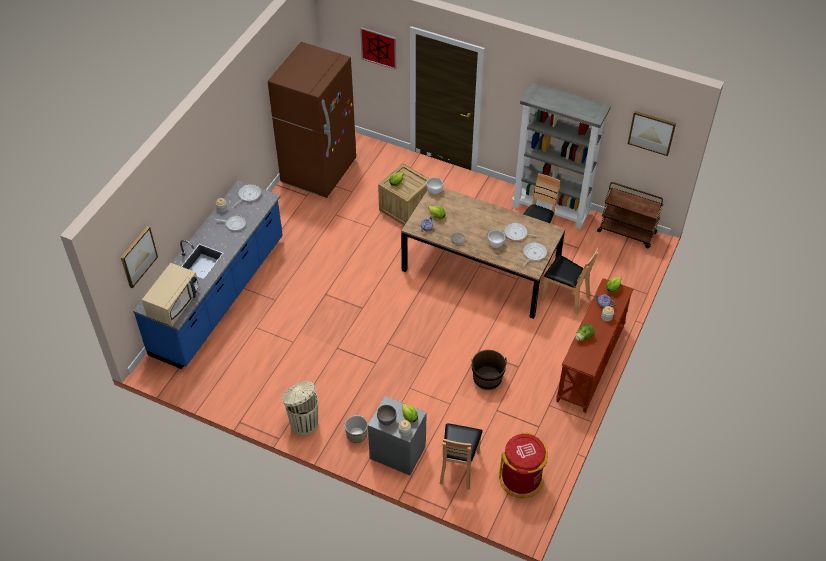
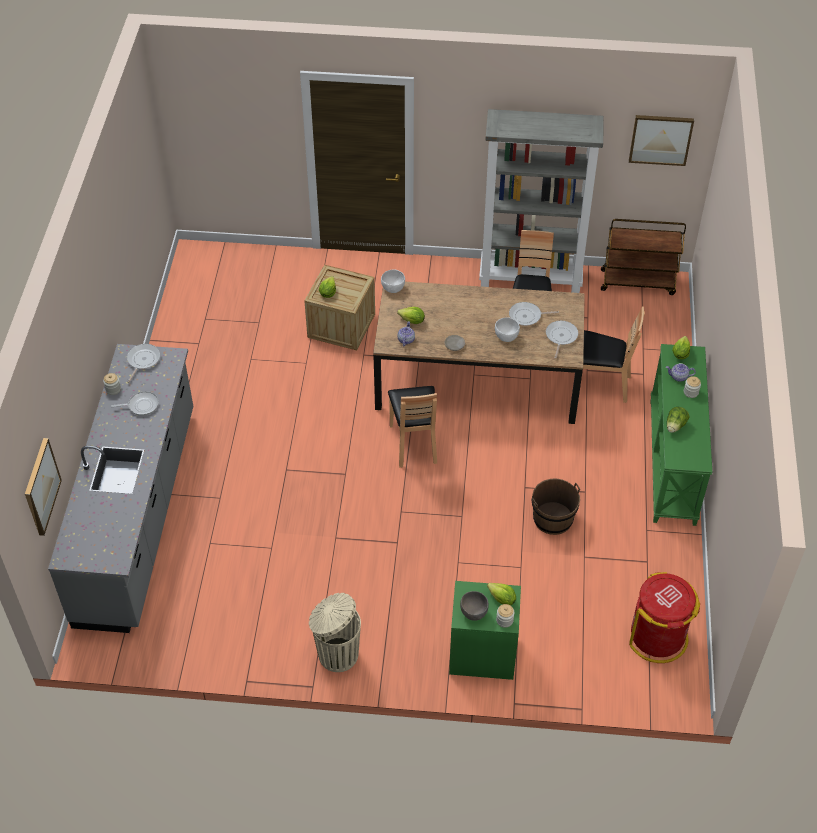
camera: 20 degrees left, 0 degrees up
blue counter [133,180,283,369] -> grey counter [48,344,193,633]
beige microwave [142,263,200,326] -> none
brown fridge [268,42,356,198] -> none
planter [345,415,368,443] -> none
picture [360,27,397,70] -> none
grey nightstand [368,396,427,475] -> green nightstand [449,581,521,680]
brown chair [440,423,483,490] -> brown chair moved to [388,386,437,467]
brown console table [556,278,633,413] -> green console table [650,344,712,526]

